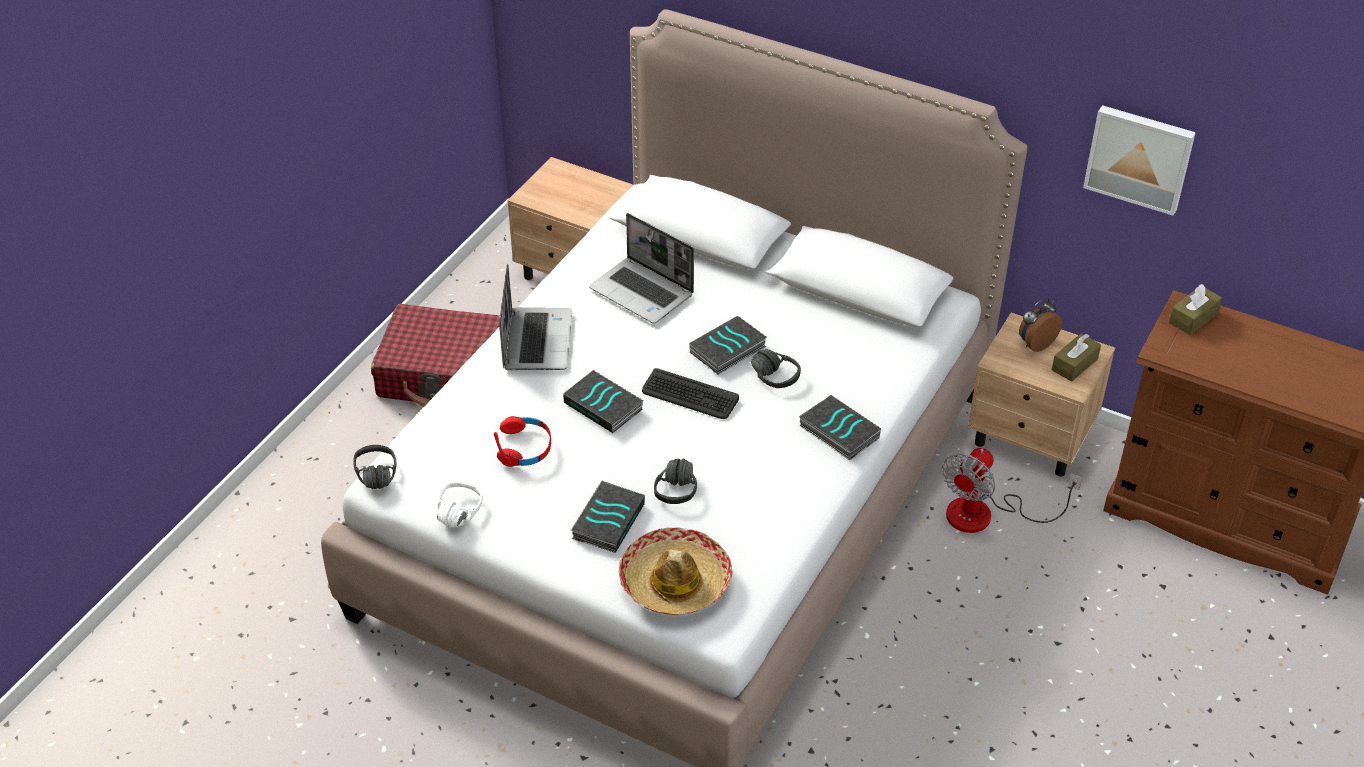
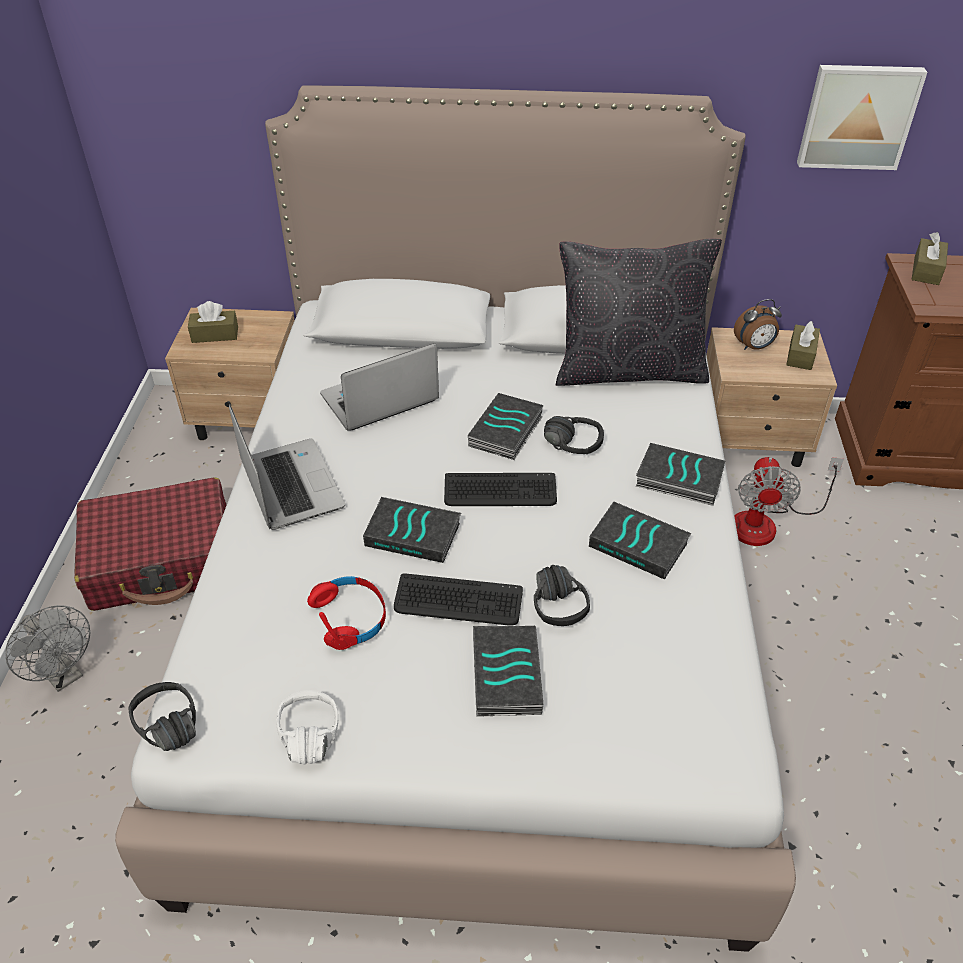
camera: 25 degrees left, 0 degrees up
laptop [589,213,694,324] -> laptop turned 135 degrees clockwise [320,343,439,430]
hat [619,527,733,615] -> none
alarm clock [1019,298,1062,352] -> alarm clock turned 135 degrees counterclockwise [734,299,782,350]
none -> grey fan [6,605,90,692]
none -> brown tissue box [188,301,238,343]
none -> keyboard [394,573,523,626]
none -> black pillow [556,238,722,386]
none -> book [589,502,692,580]

